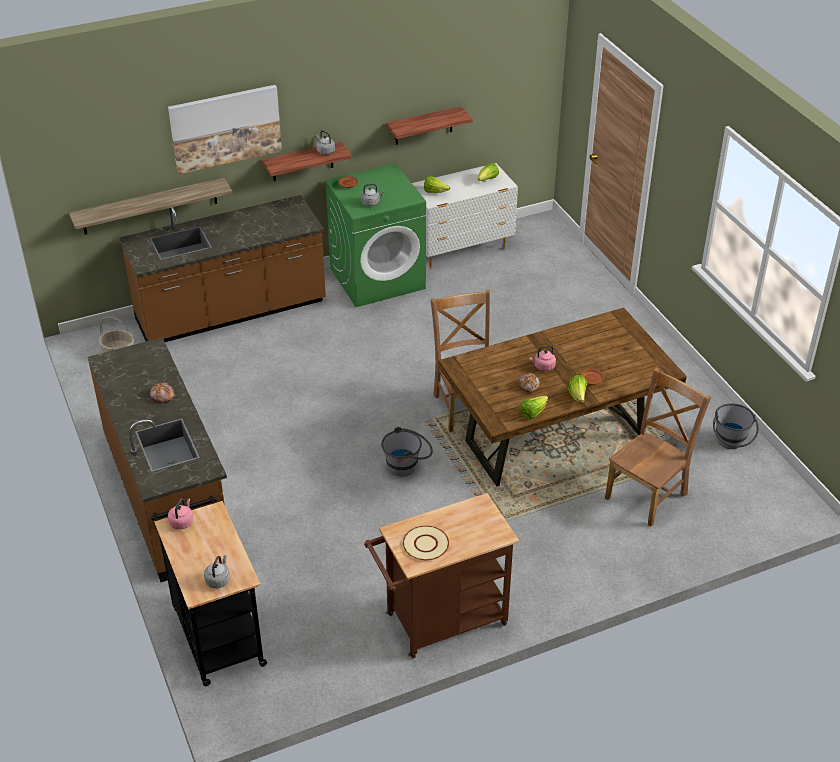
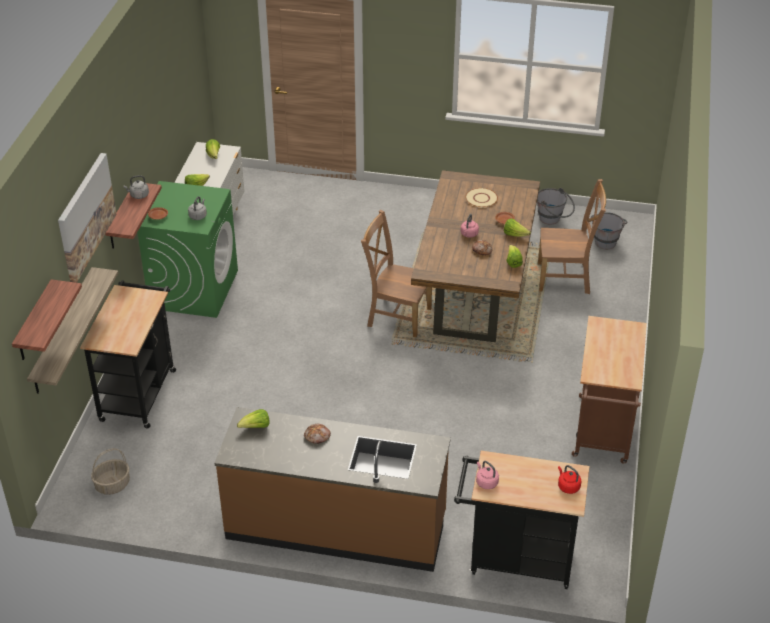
camera: 55 degrees left, 0 degrees up
brown counter [119,195,326,342] -> black cart [80,280,176,429]
grey kettle [204,555,230,588] -> red kettle [558,465,581,494]
grey bucket [381,427,433,476] -> grey bucket moved to [591,212,628,249]
shelf [386,106,473,145] -> shelf moved to [12,279,82,360]
beige plate [403,526,449,560] -> beige plate moved to [465,188,498,207]
brown chair [605,368,711,527] -> brown chair turned 105 degrees clockwise [538,179,606,294]
none -> lettuce [237,409,270,428]

